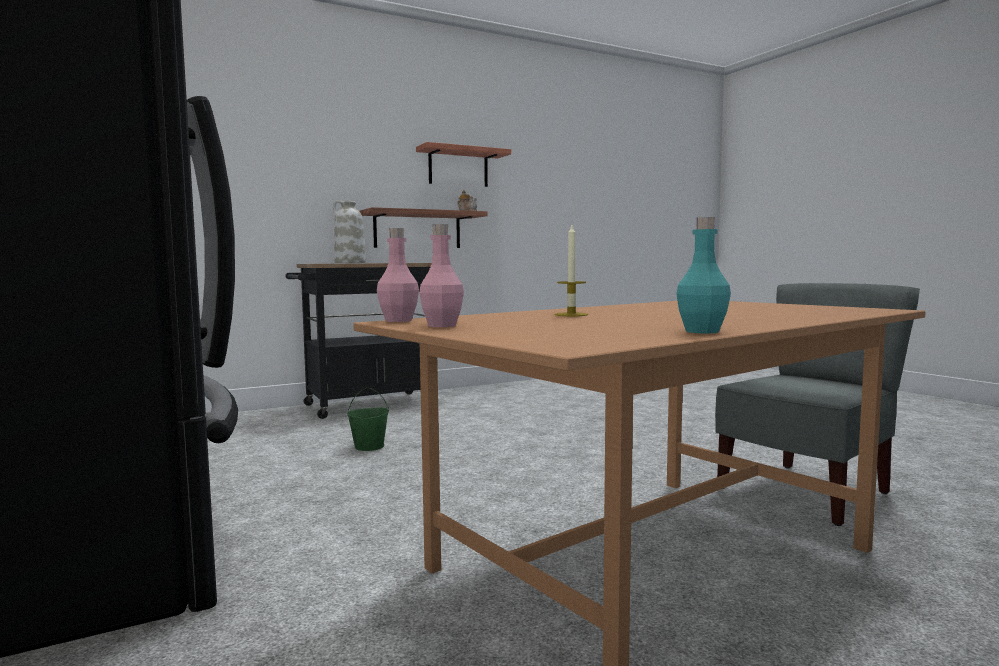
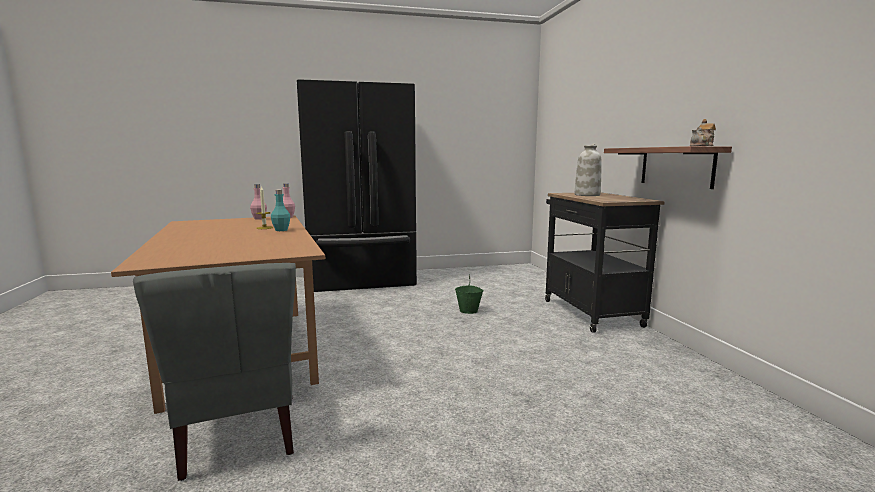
camera: 105 degrees right, 5 degrees up
shelf [416,142,511,187] -> none
turquoise bottle [676,217,731,334] -> turquoise bottle moved to [271,190,290,231]

